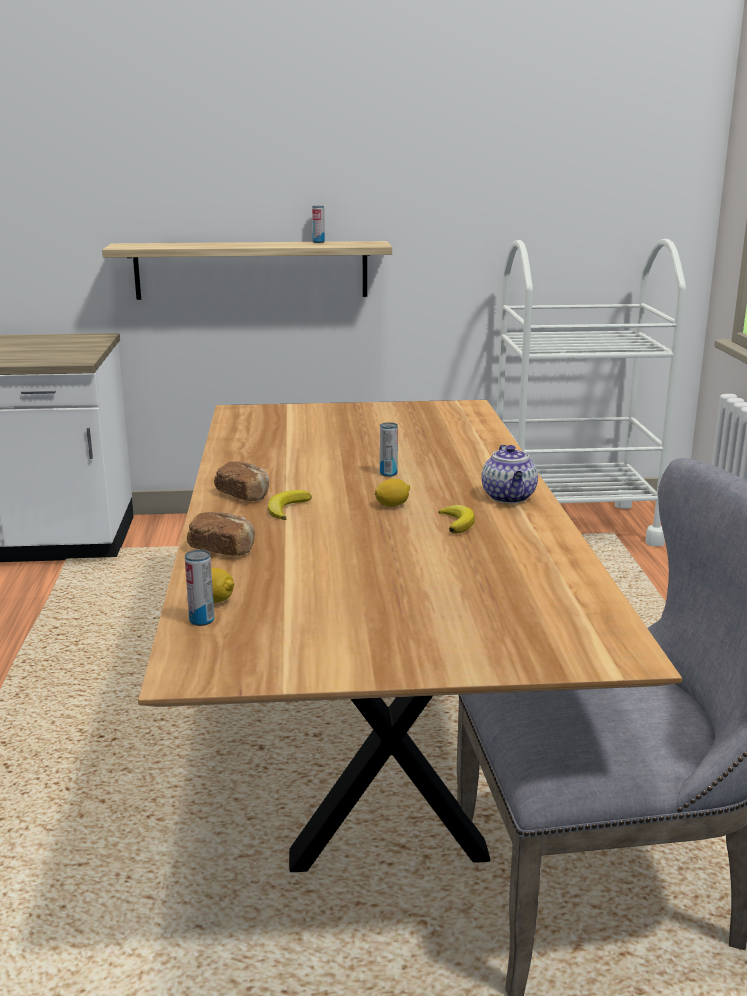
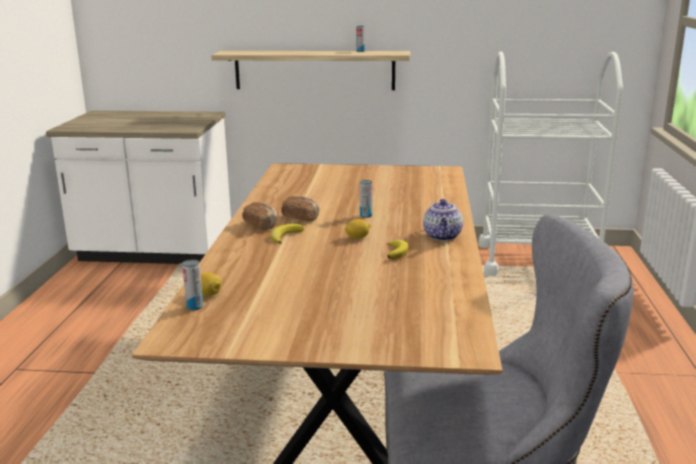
camera: 10 degrees right, 0 degrees up
bread [187,512,255,556] -> bread moved to [281,196,319,221]

